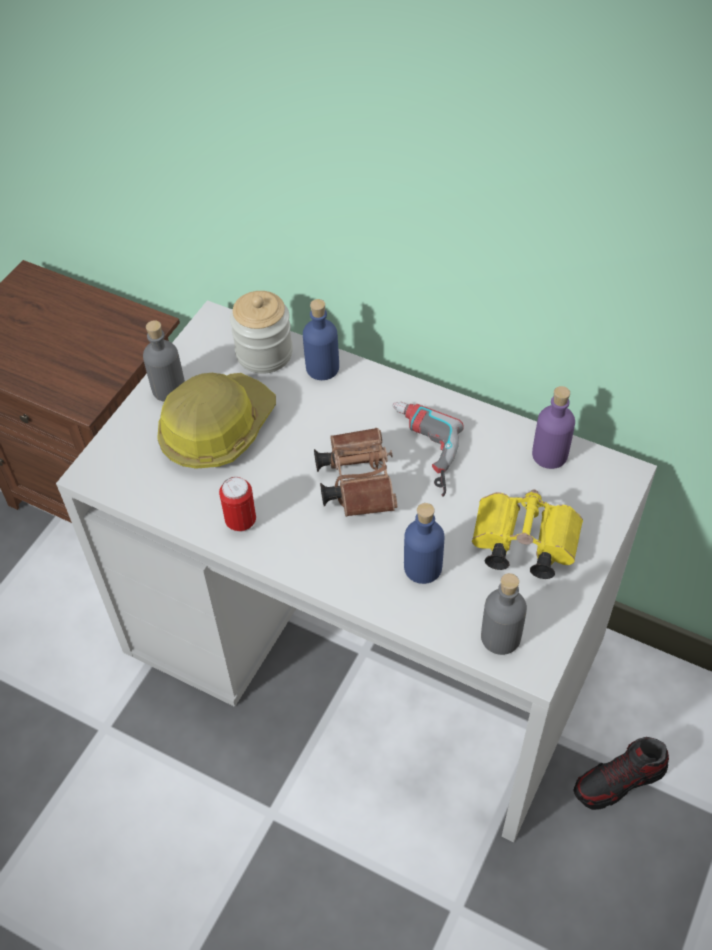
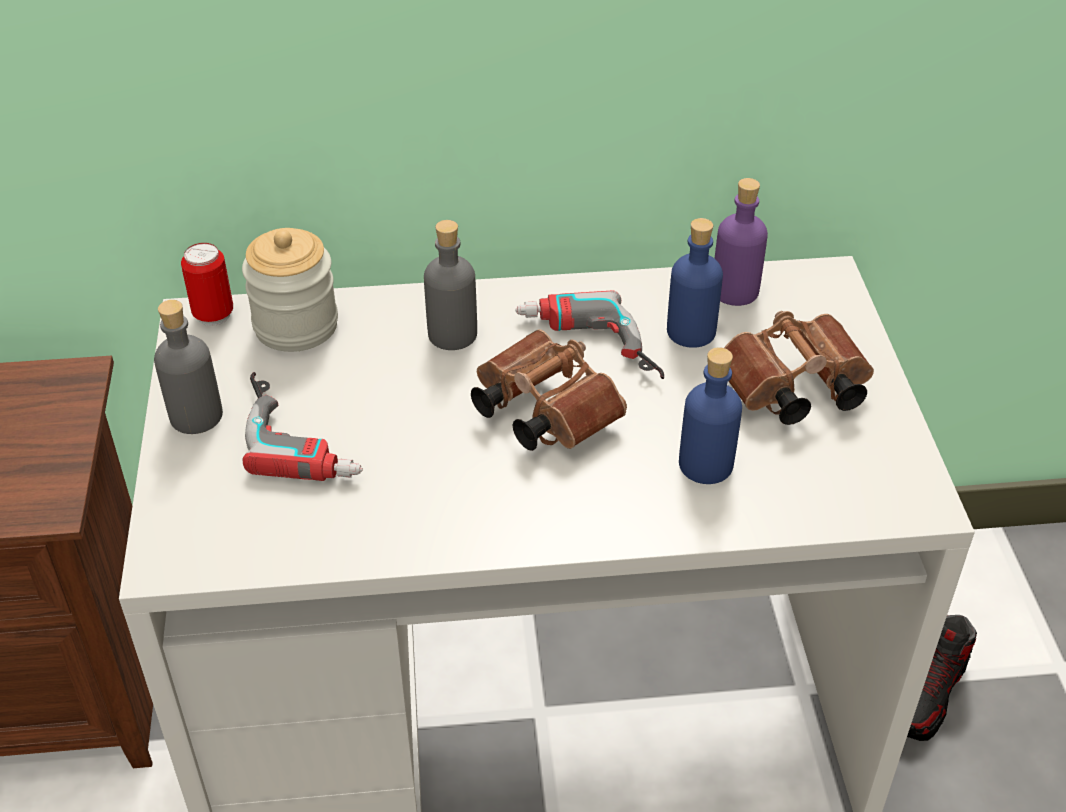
camera: 35 degrees left, 10 degrees down
hard hat [157,373,276,469] -> power drill [243,372,363,481]
can [219,477,256,532] -> can moved to [181,243,233,326]
blue bottle [303,299,339,380] -> blue bottle moved to [667,218,723,348]
yellow binoculars [472,490,583,579] -> brown binoculars [724,311,874,425]
grey bottle [481,573,527,655] -> grey bottle moved to [424,220,477,350]

